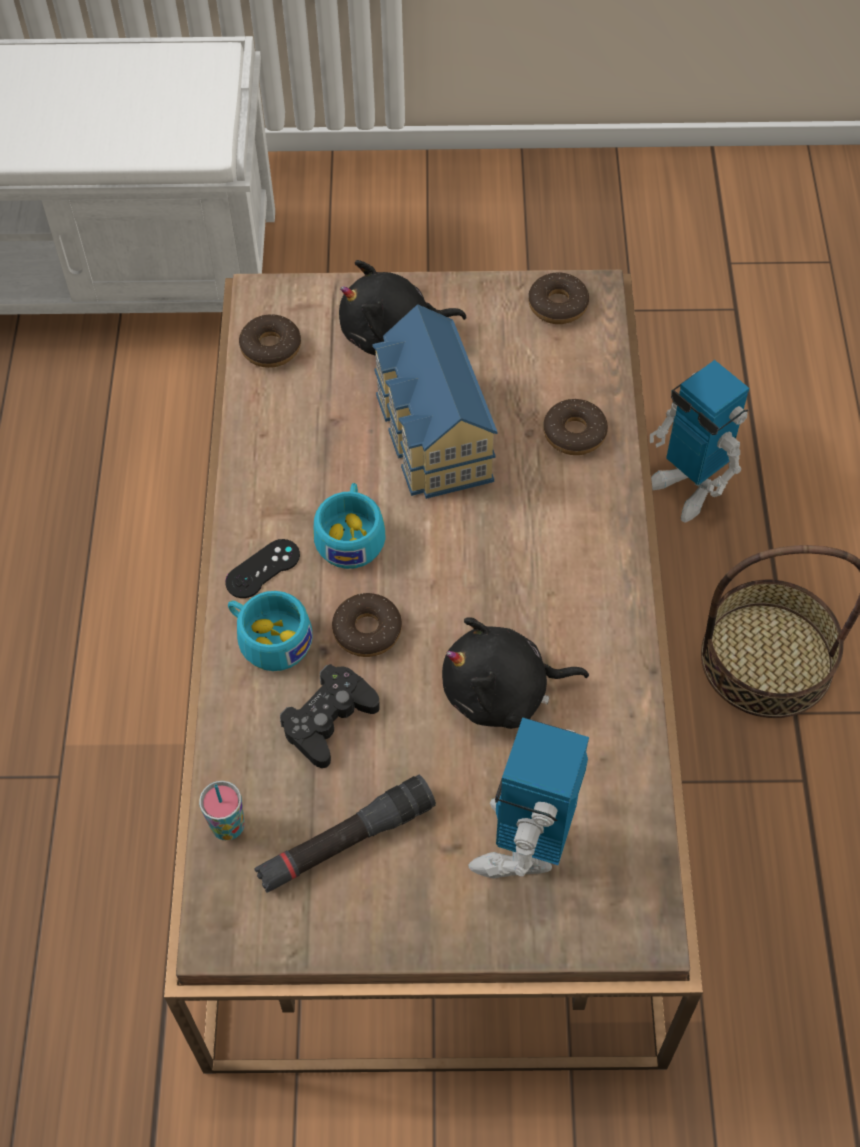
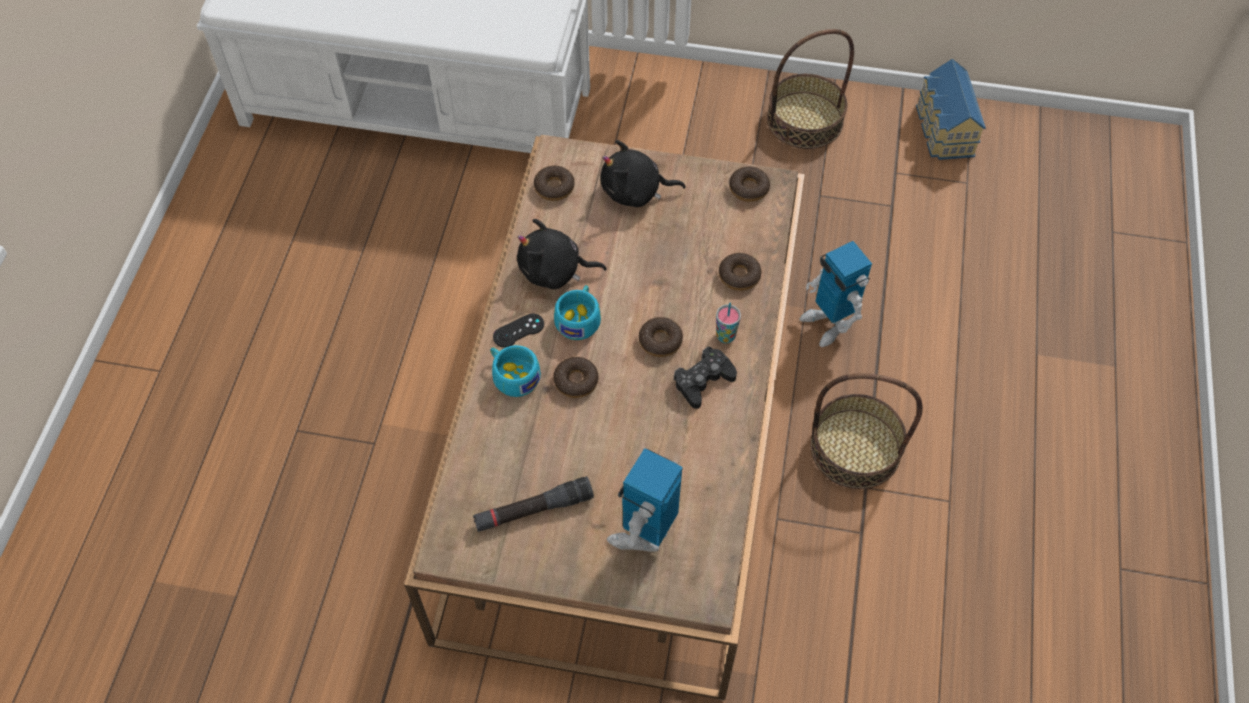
camera: 10 degrees right, 0 degrees up
cup [199,781,245,840] -> cup moved to [716,303,741,343]
black game controller [280,664,380,768] -> black game controller moved to [674,347,737,409]
toy house [372,304,498,499] -> toy house moved to [916,59,986,160]
black plush toy [442,617,589,729] -> black plush toy moved to [517,219,607,289]
none -> donut [639,317,683,357]
none -> basket [767,29,854,149]

